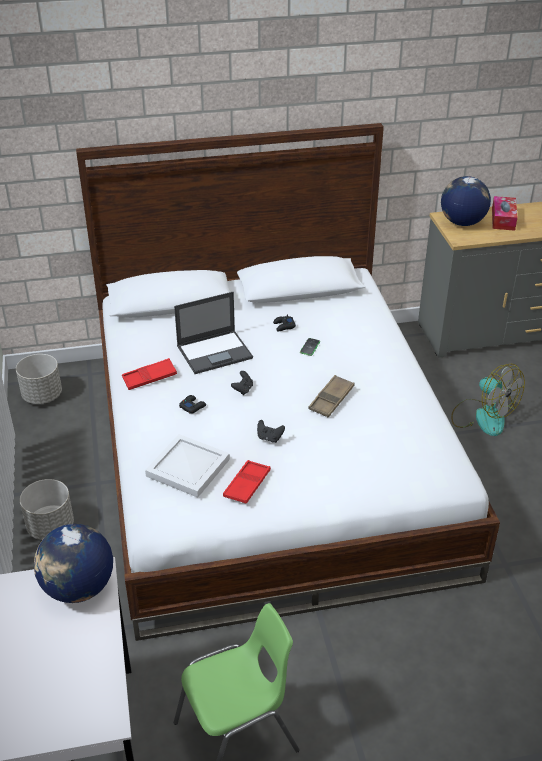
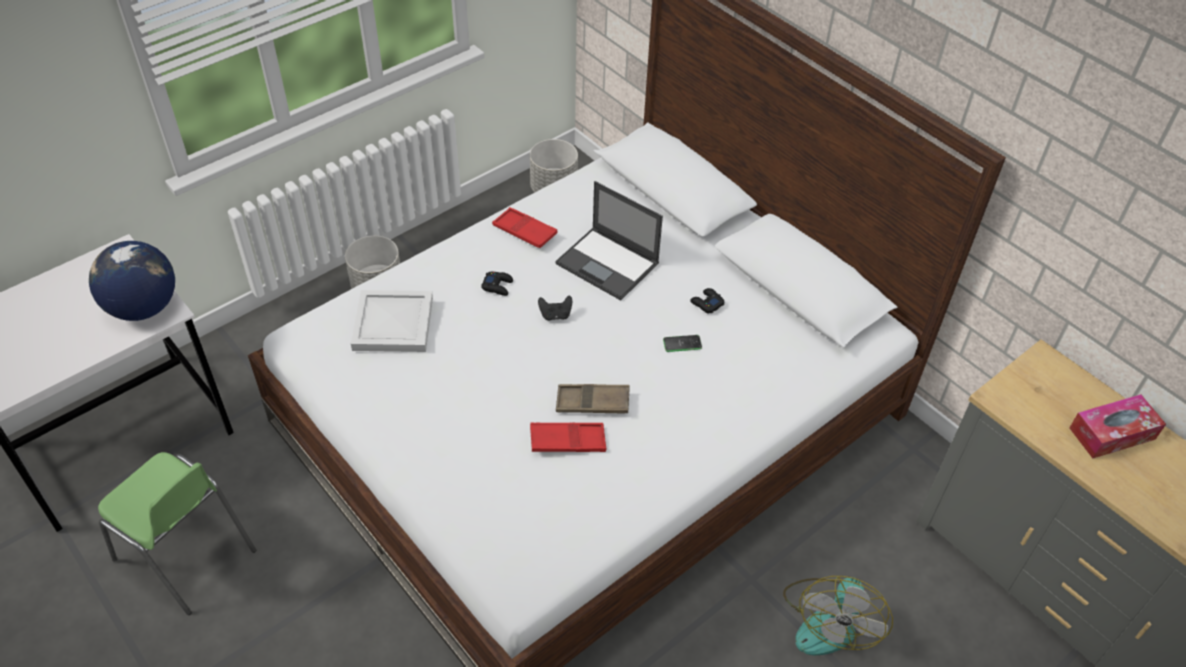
camera: 60 degrees right, 10 degrees up
red tray [223,460,271,504] -> red tray moved to [530,423,606,452]
black game controller [257,420,285,443] -> none
globe [441,176,491,226] -> none

